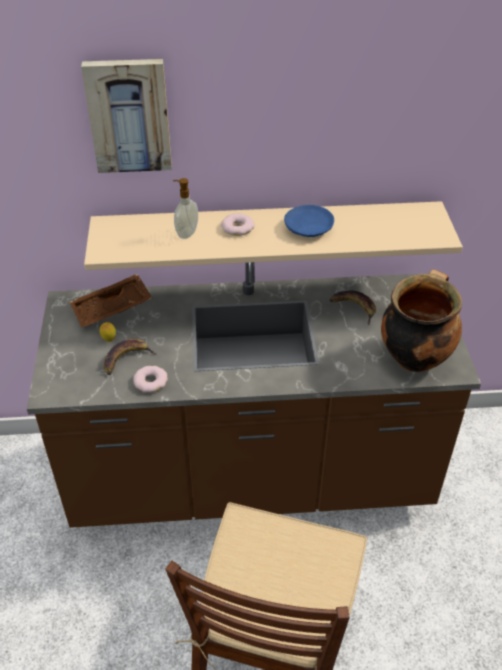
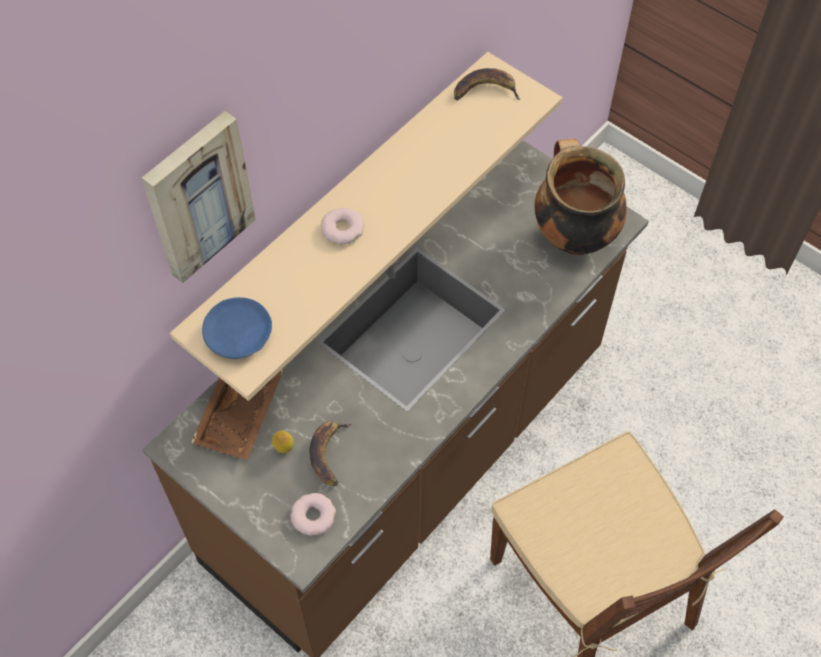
camera: 45 degrees left, 15 degrees up
donut [133,366,168,392] -> donut moved to [291,493,336,536]
soap dispenser [173,178,198,239] -> none
blue plate [284,205,334,237] -> blue plate moved to [202,297,272,359]
banana [329,290,376,325] -> banana moved to [454,68,520,100]

